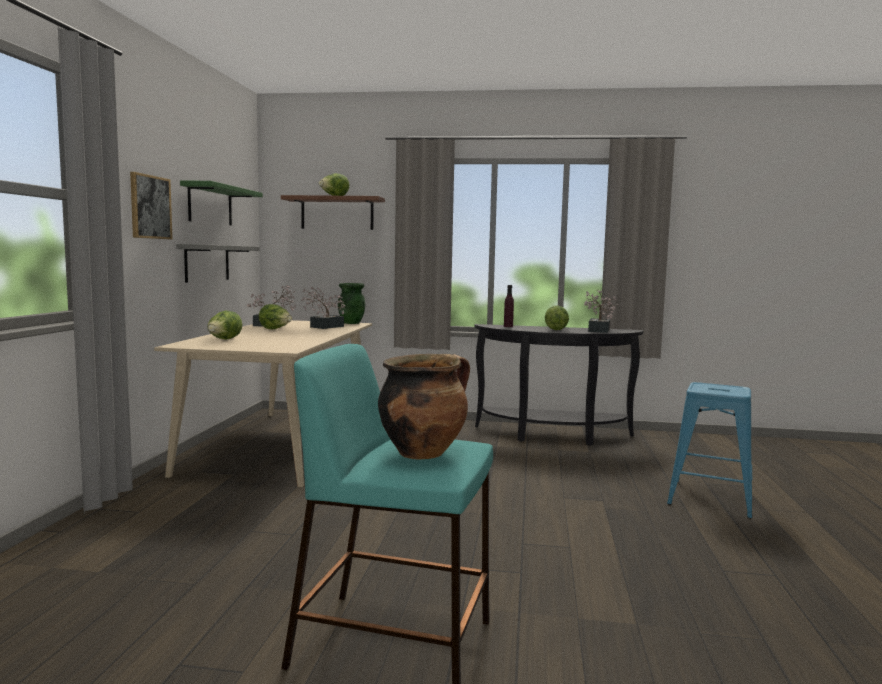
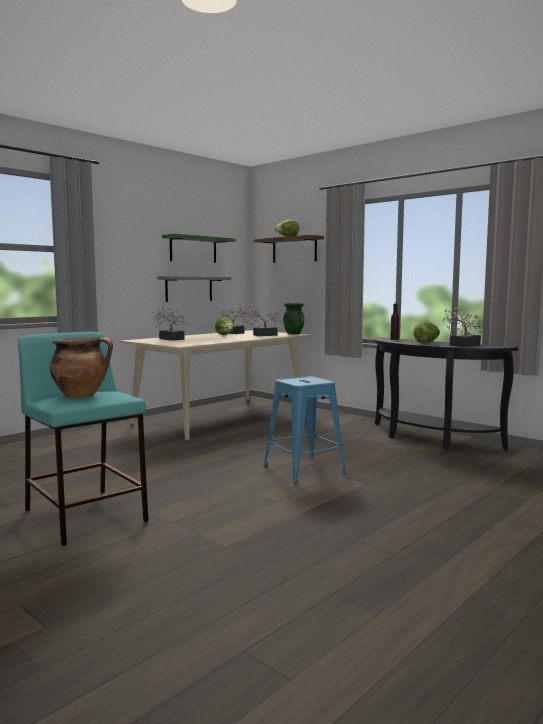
camera: 35 degrees right, 0 degrees up
picture [130,172,172,239] -> none
lettuce [207,311,242,340] -> potted plant [152,306,189,341]
blue stool [667,382,752,519] -> blue stool moved to [263,376,346,484]

